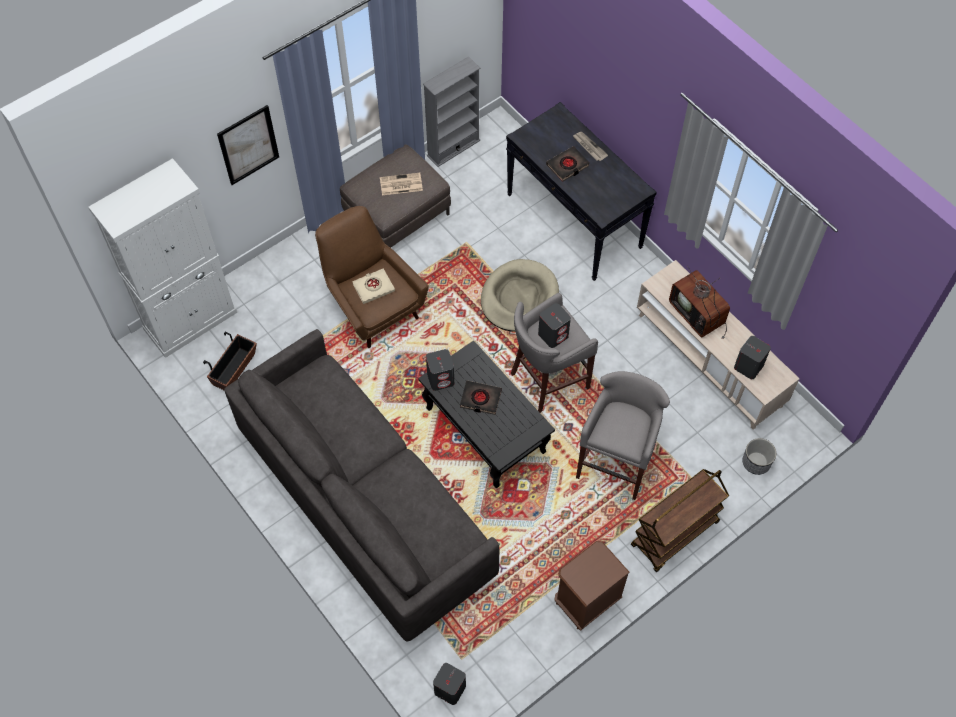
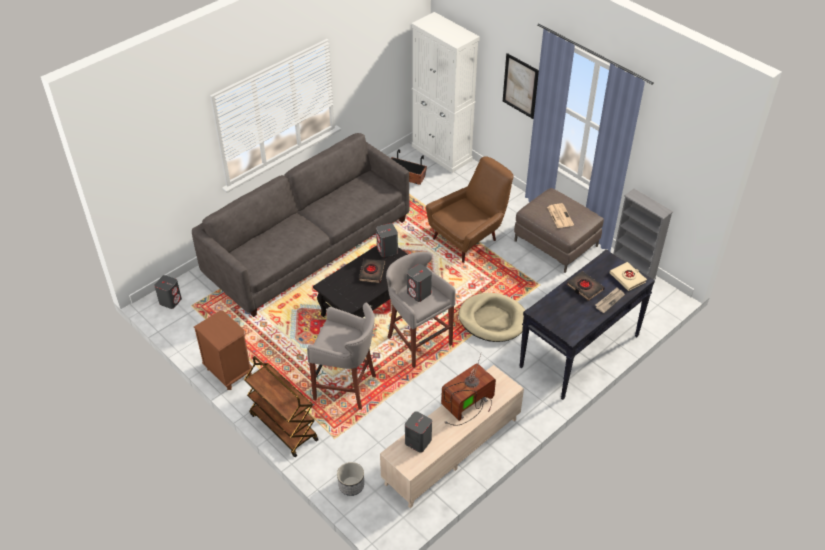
camera: 85 degrees right, 15 degrees down
beige book [352,269,395,304] -> beige book moved to [610,262,647,291]

